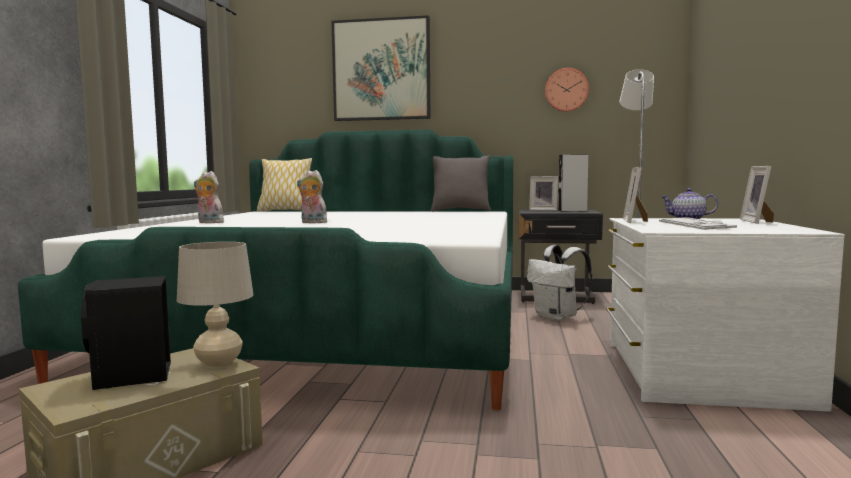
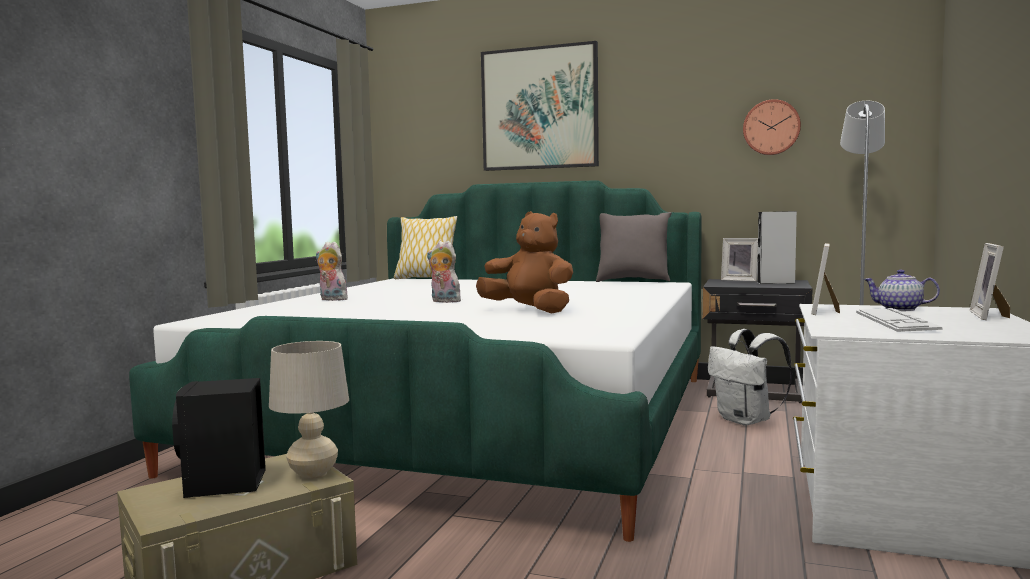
camera: 10 degrees right, 0 degrees up
none -> brown plush toy [476,211,573,314]

